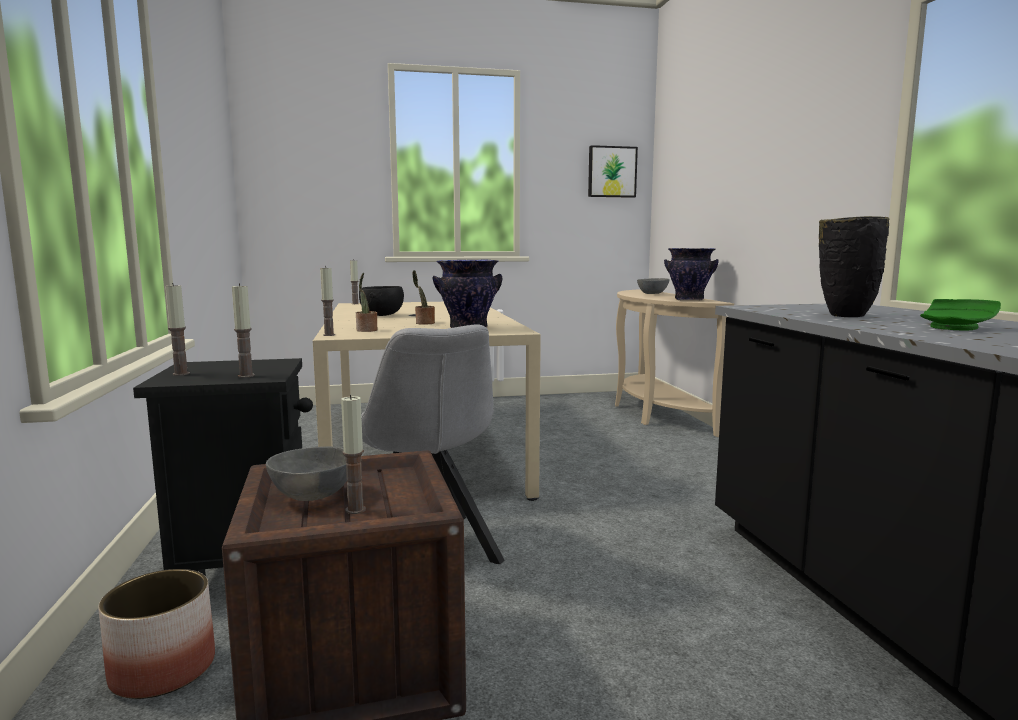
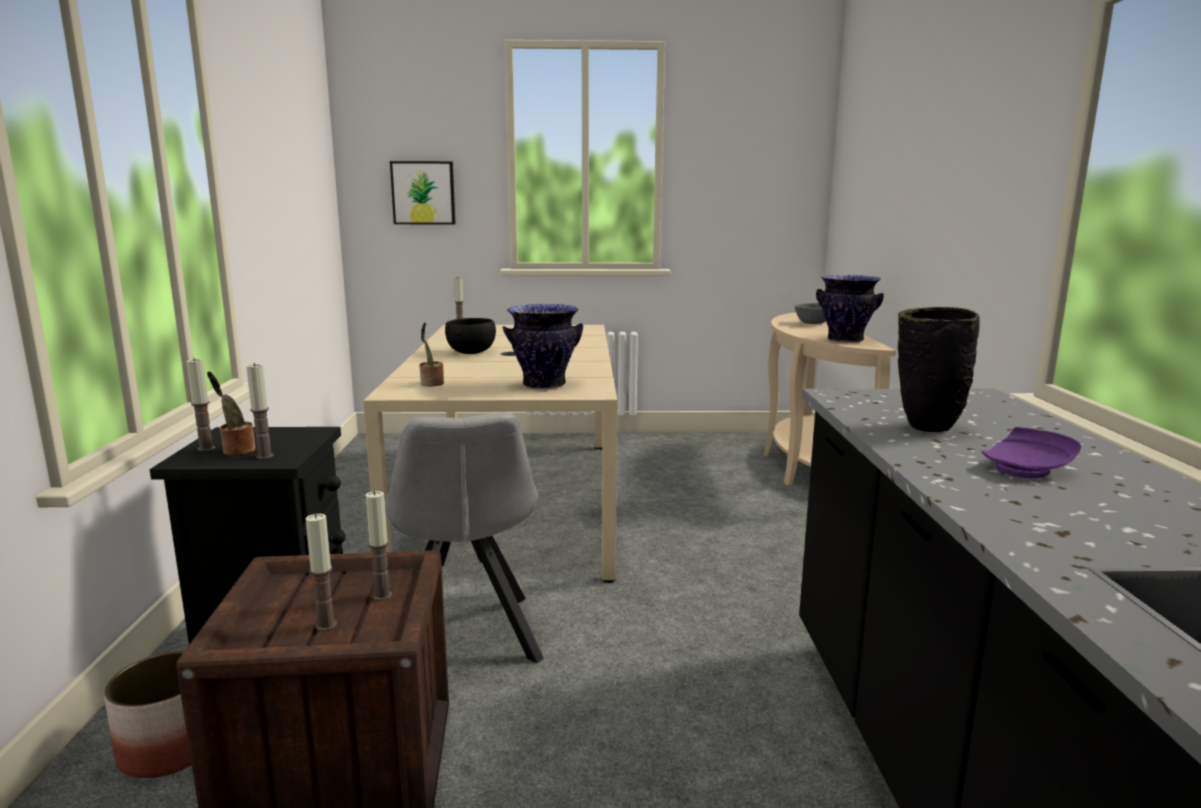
camera: 10 degrees right, 5 degrees up
grey bowl [266,447,347,501] -> none
candle [320,266,335,336] -> candle moved to [365,491,392,601]
potted plant [412,270,435,325] -> potted plant moved to [207,371,256,456]
picture [588,145,638,198] -> picture moved to [390,161,456,225]
green plate [920,299,1001,330] -> purple plate [981,427,1081,478]

